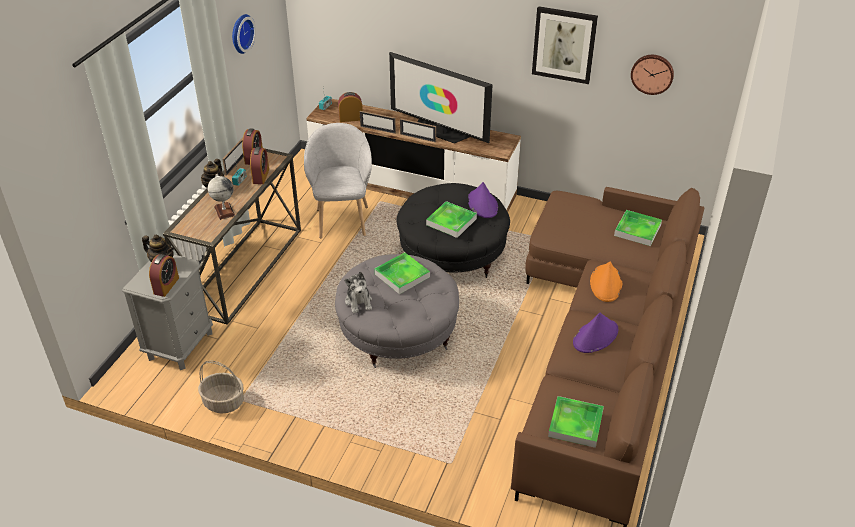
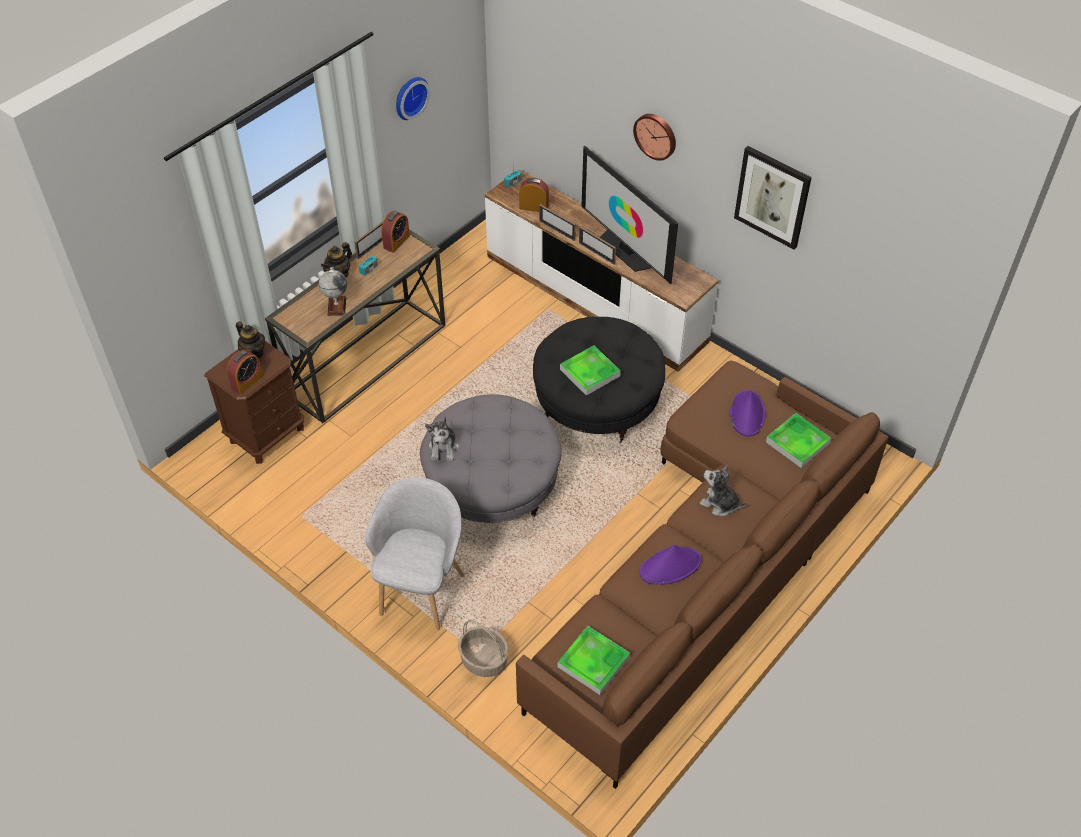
camera: 20 degrees right, 10 degrees up
grey nightstand [122,255,213,370] -> brown nightstand [204,341,304,464]
basket [198,360,244,413] -> basket moved to [458,620,509,677]
alarm clock [250,147,269,184] -> none
grey armchair [304,123,372,239] -> grey armchair moved to [365,477,465,630]
tray [374,252,430,294] -> none
purple hat [468,182,498,218] -> purple hat moved to [730,390,765,437]
orange hat [590,261,622,302] -> plush toy [700,465,746,516]
wall clock [631,55,674,95] -> wall clock moved to [633,114,676,161]

